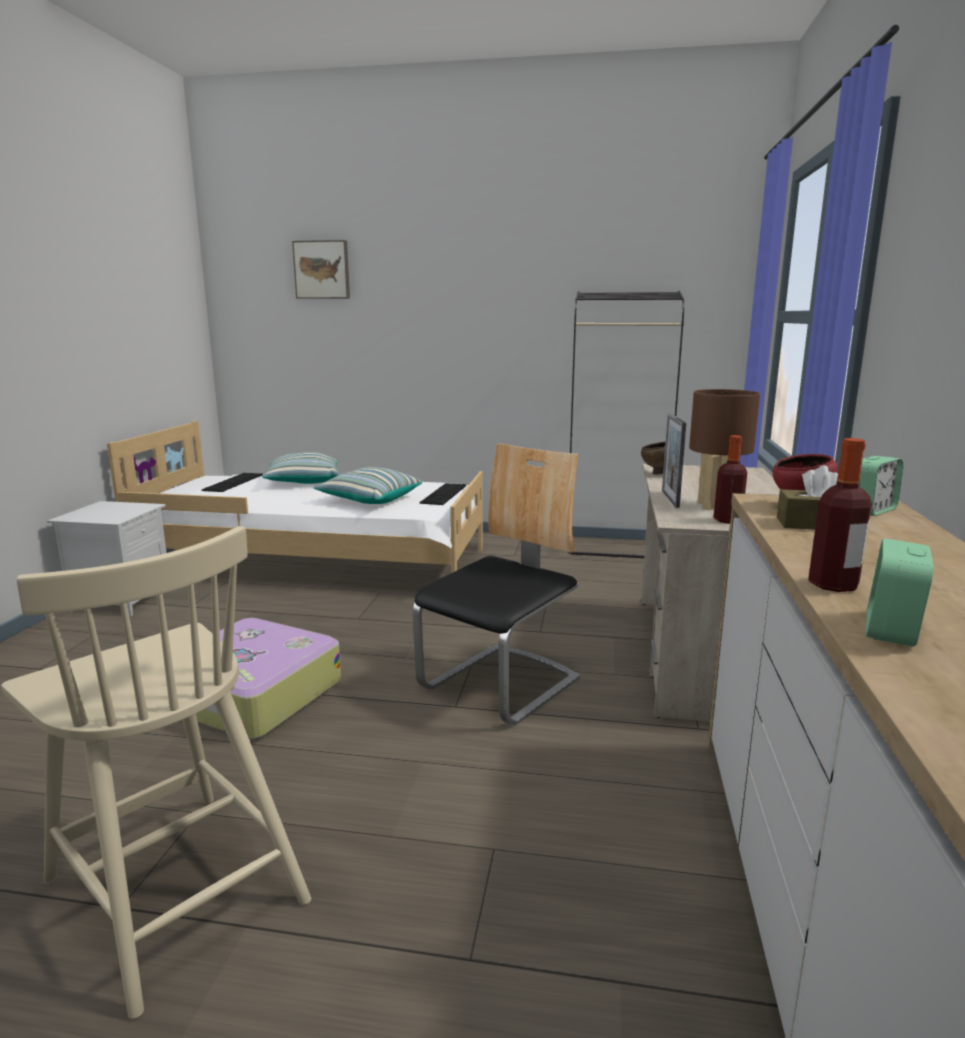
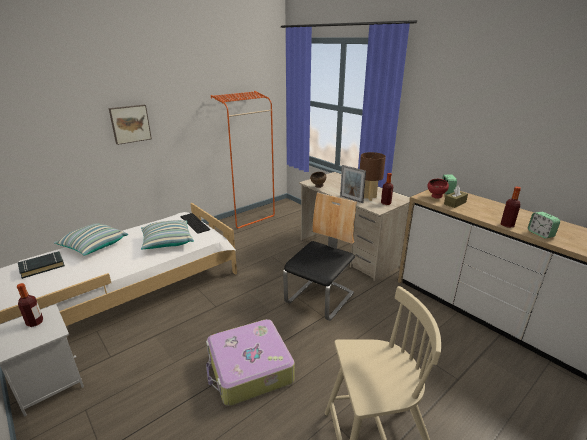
camera: 50 degrees left, 10 degrees up
keyboard [201,473,263,492] -> black book [18,251,65,279]
picture [292,240,350,299] -> picture moved to [108,105,152,145]
chair [413,443,580,725] -> chair turned 45 degrees clockwise [283,192,357,321]
black clothes rack [568,291,684,558] -> orange clothes rack [211,91,275,228]
none -> bottle [17,283,43,327]

